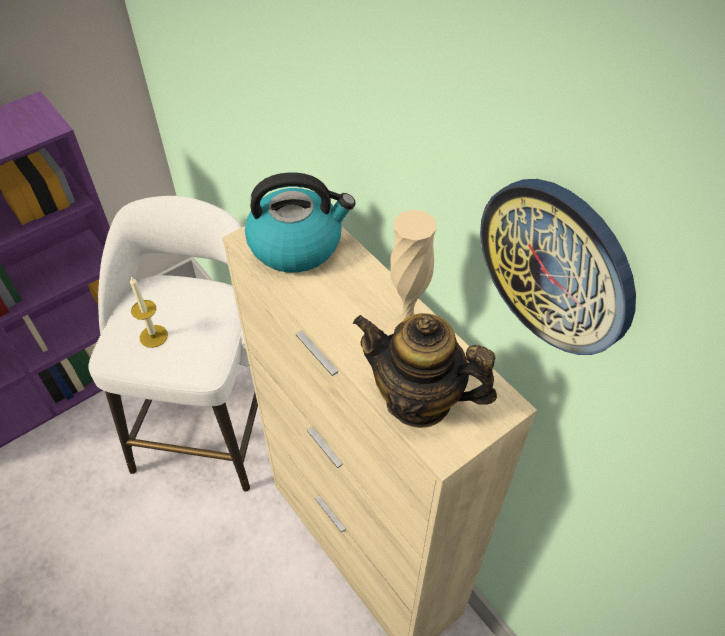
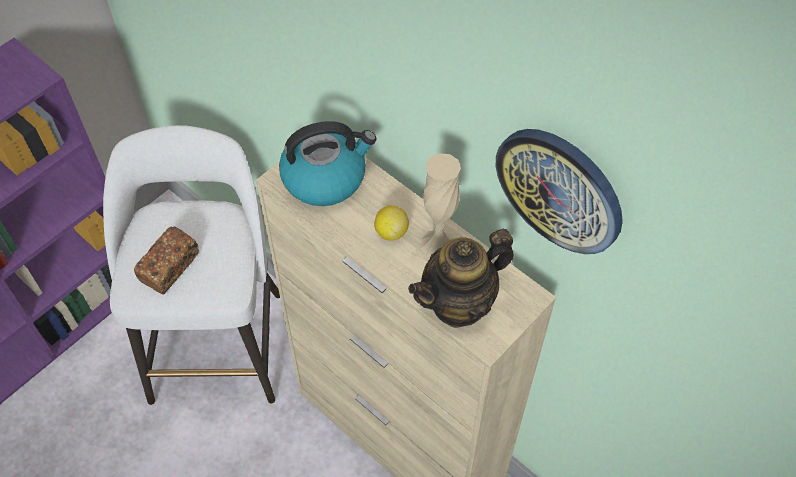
camera: 10 degrees left, 5 degrees up
candle [130,276,168,348] -> bread [134,226,199,295]
teapot [353,313,497,428] -> teapot turned 45 degrees counterclockwise [408,229,514,328]
none -> lemon [374,205,409,241]

